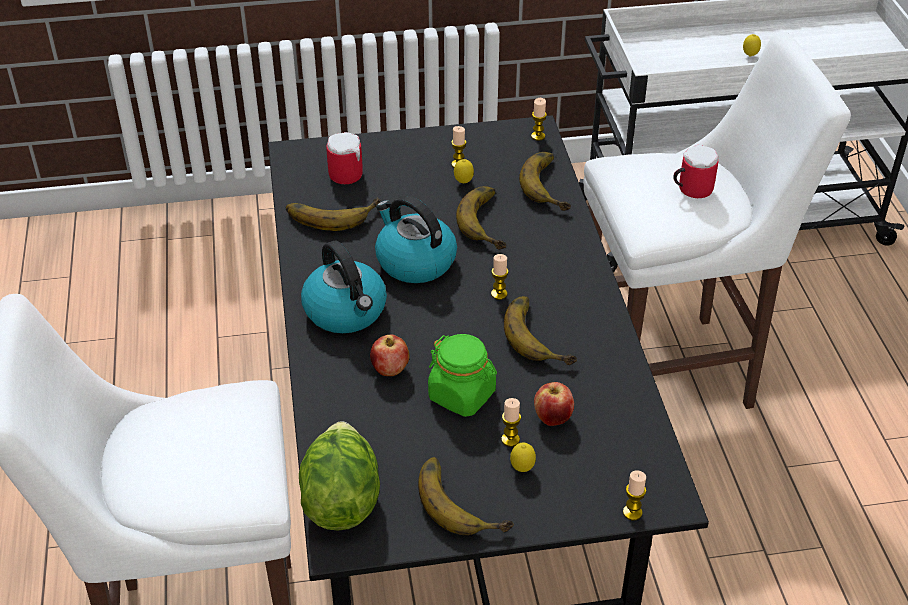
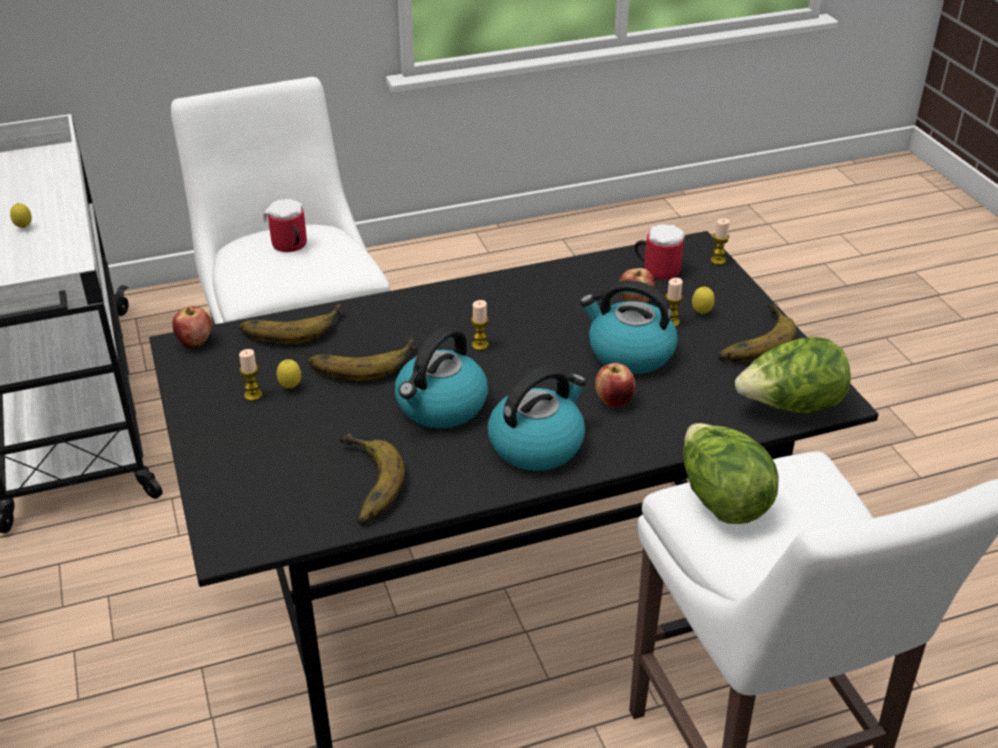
camera: 100 degrees left, 5 degrees down
mug [326,132,363,184] -> mug moved to [635,224,685,279]
green jar [428,334,497,417] -> kettle [580,280,678,374]
banana [504,296,577,365] -> none
candle [531,98,547,141] -> apple [172,306,212,348]
none -> lettuce [683,423,779,524]

